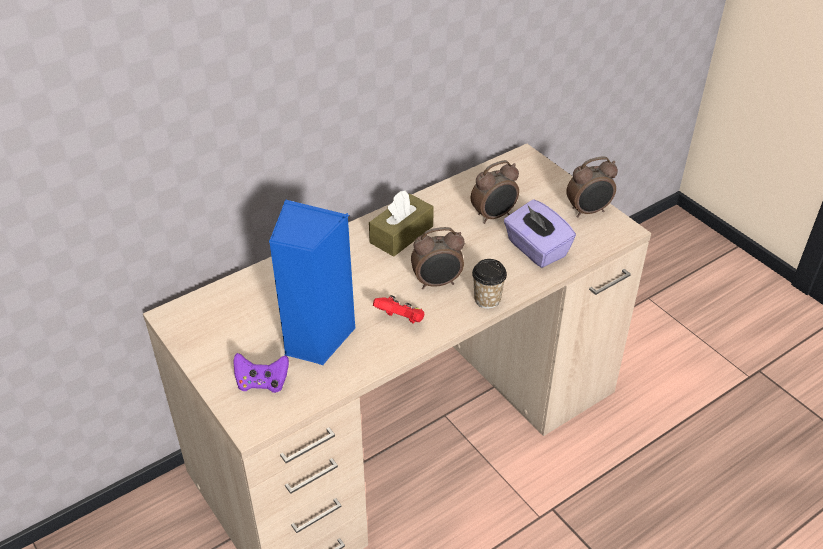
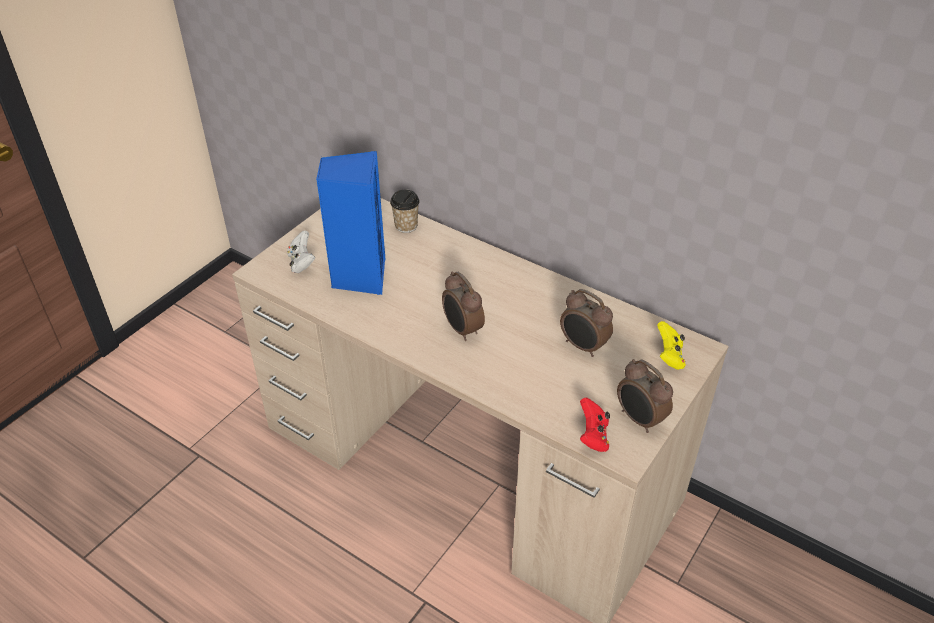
camera: 70 degrees right, 0 degrees up
purple game controller [233,353,289,393] -> white game controller [287,230,316,273]
brown tissue box [369,191,434,257] -> none
red game controller [373,295,424,324] -> red game controller moved to [580,398,610,452]
cup [472,259,507,309] -> cup moved to [390,190,420,233]
purple tissue box [504,199,576,268] -> none
none -> yellow game controller [657,321,686,370]

